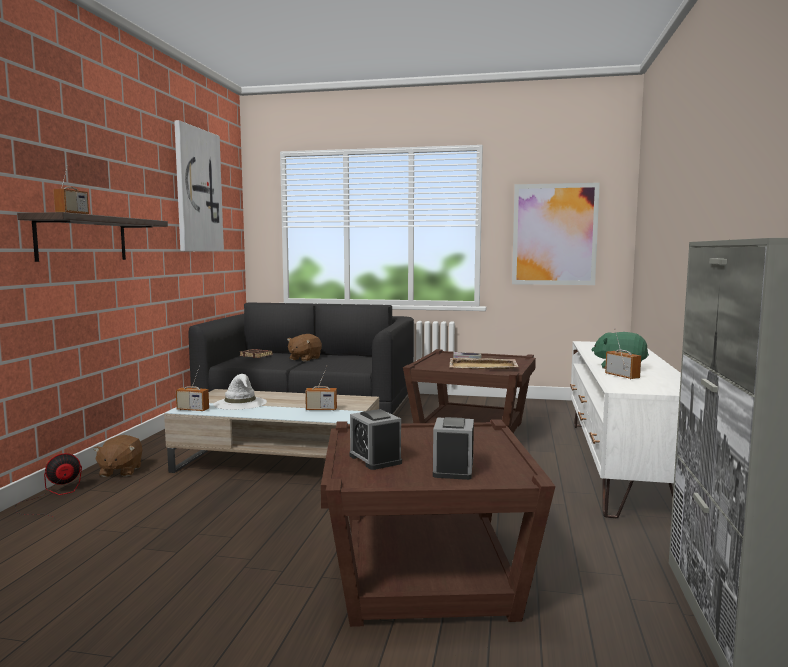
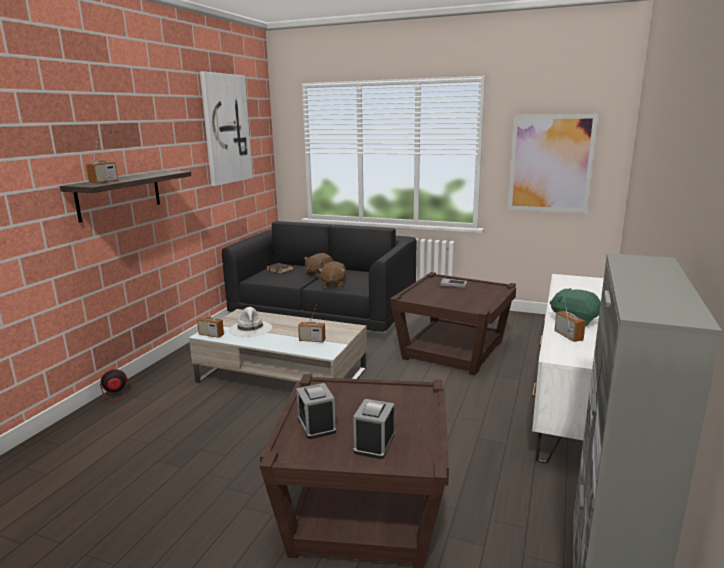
camera: 10 degrees right, 10 degrees up
brown plush toy [93,435,143,477] -> brown plush toy moved to [318,261,346,288]
beige tray [449,358,519,369] -> none

